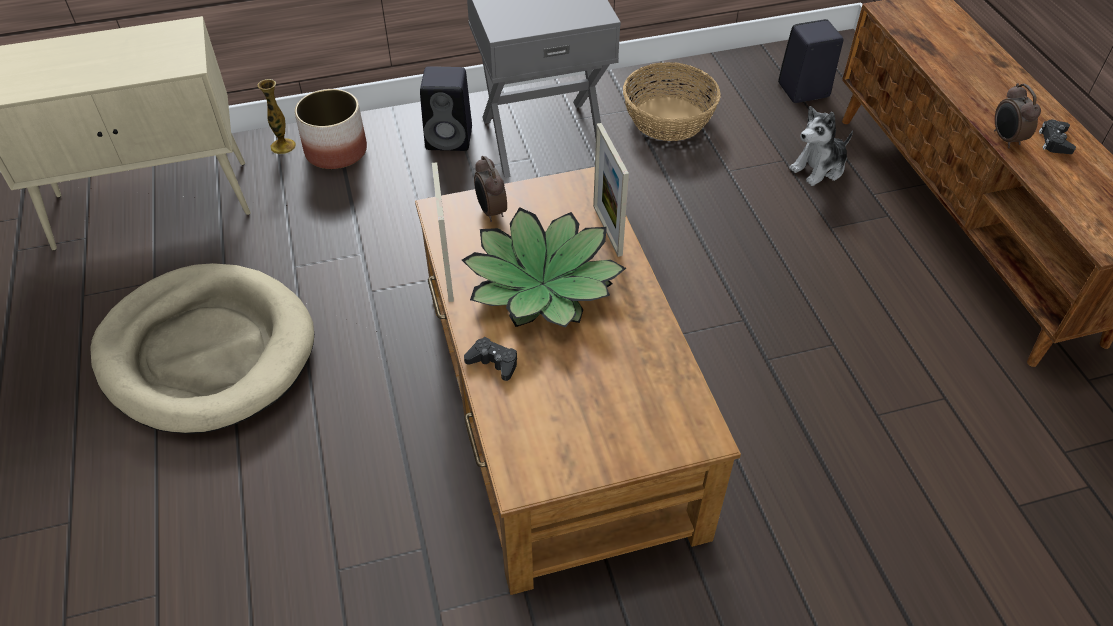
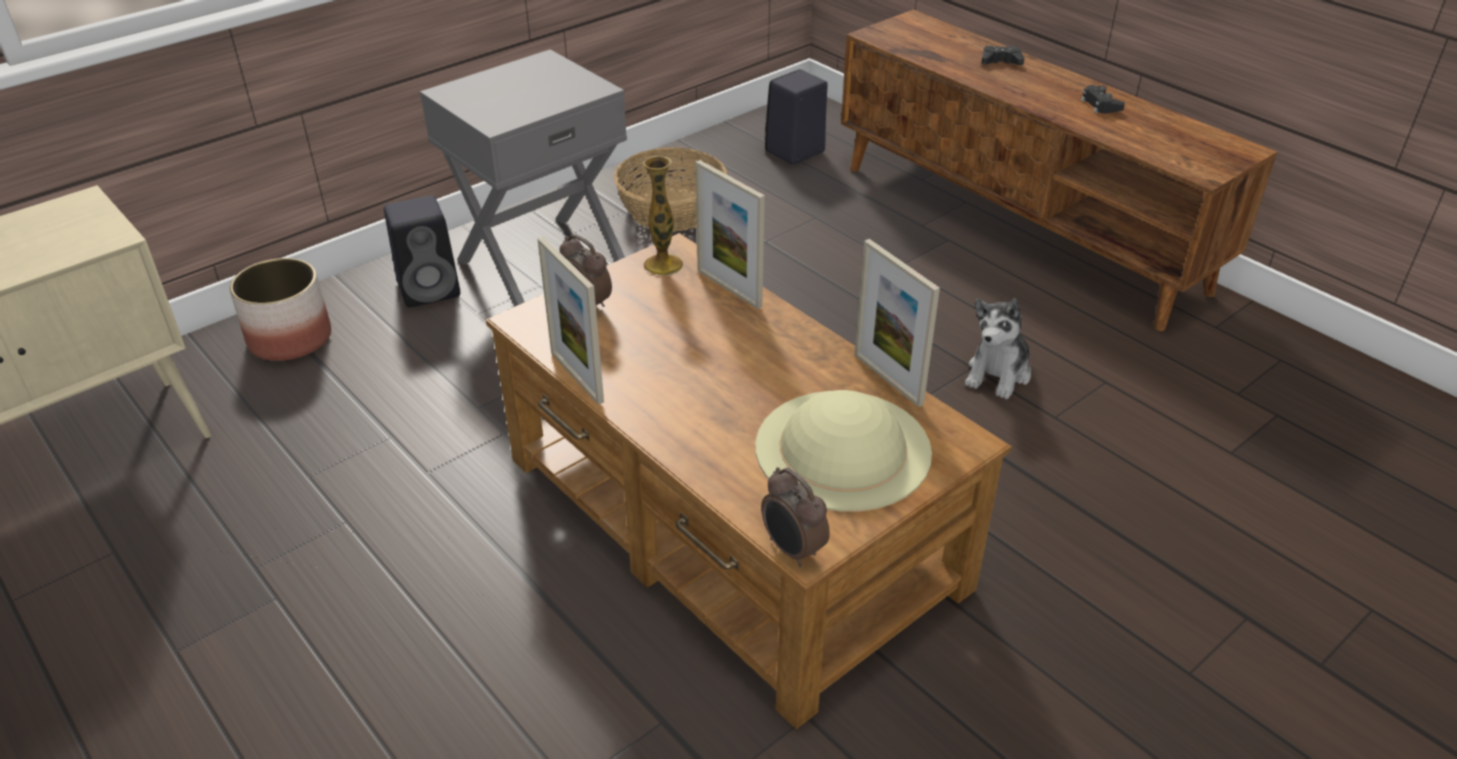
camera: 25 degrees left, 10 degrees down
beige dog bed [90,263,314,434] -> none
vase [258,79,296,154] -> vase moved to [643,156,683,276]
potted plant [462,207,626,327] -> none
black game controller [464,337,517,381] -> black game controller moved to [981,46,1024,65]
plush toy [789,106,853,186] -> plush toy moved to [965,298,1031,399]
alarm clock [994,83,1041,148] -> alarm clock moved to [761,467,830,567]
none -> beige hat [755,390,932,512]
none -> picture frame [854,239,940,407]

